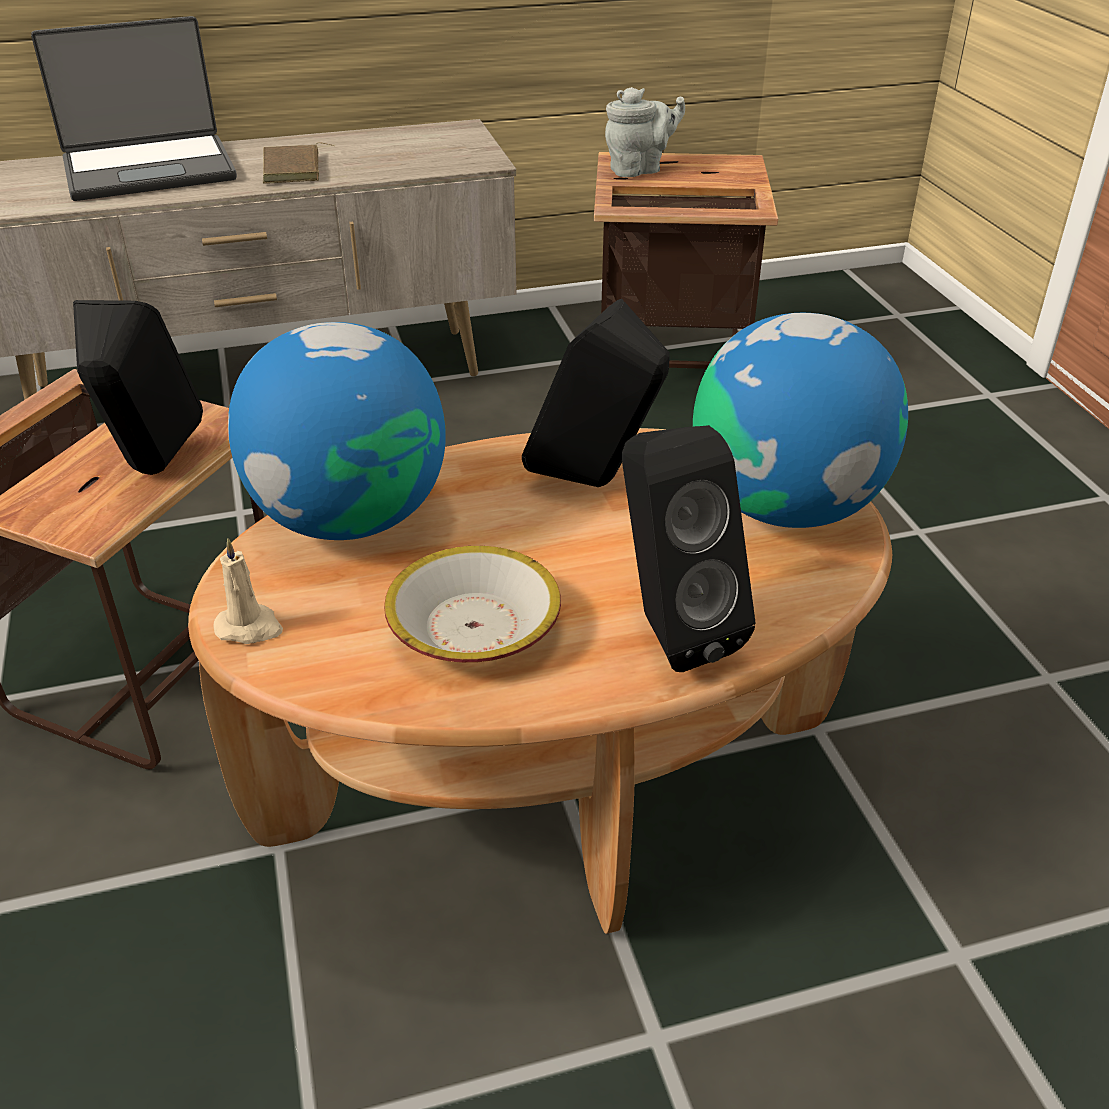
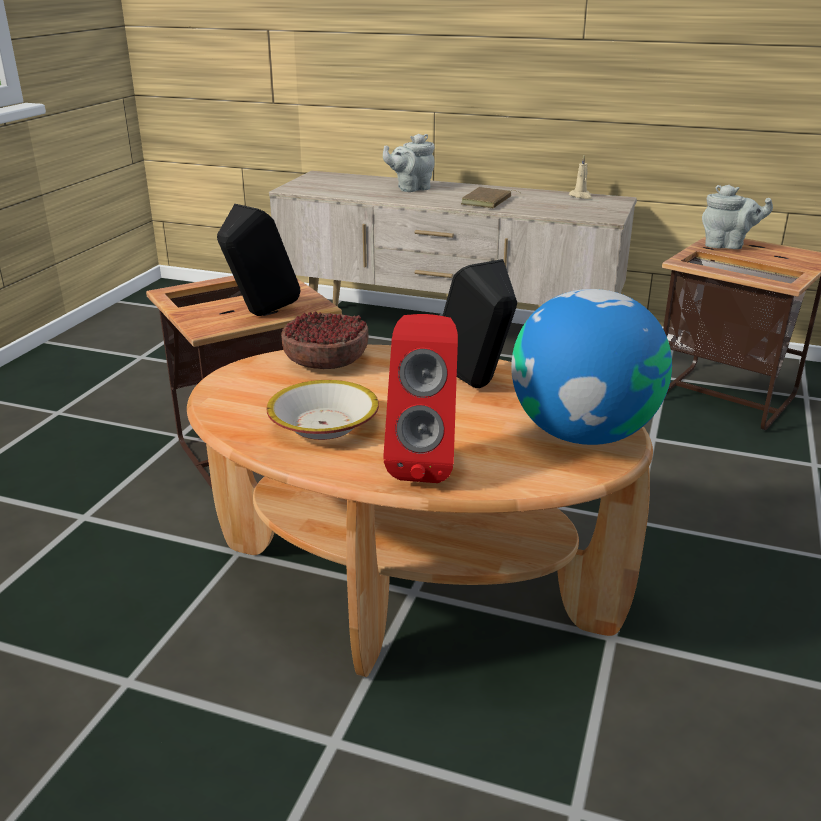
camera: 35 degrees right, 10 degrees down
laptop [31,16,237,201] -> grey teapot [383,134,435,192]
beige candle [213,538,283,644] -> beige candle moved to [569,156,592,199]
globe [228,322,446,540] -> bowl [281,312,368,369]
black speaker [622,425,756,672] -> red speaker [383,314,458,483]

